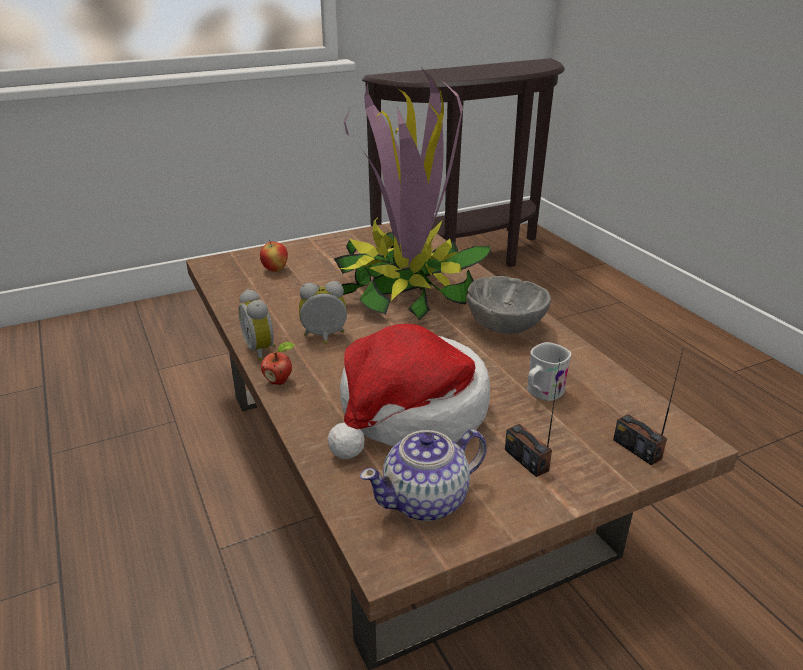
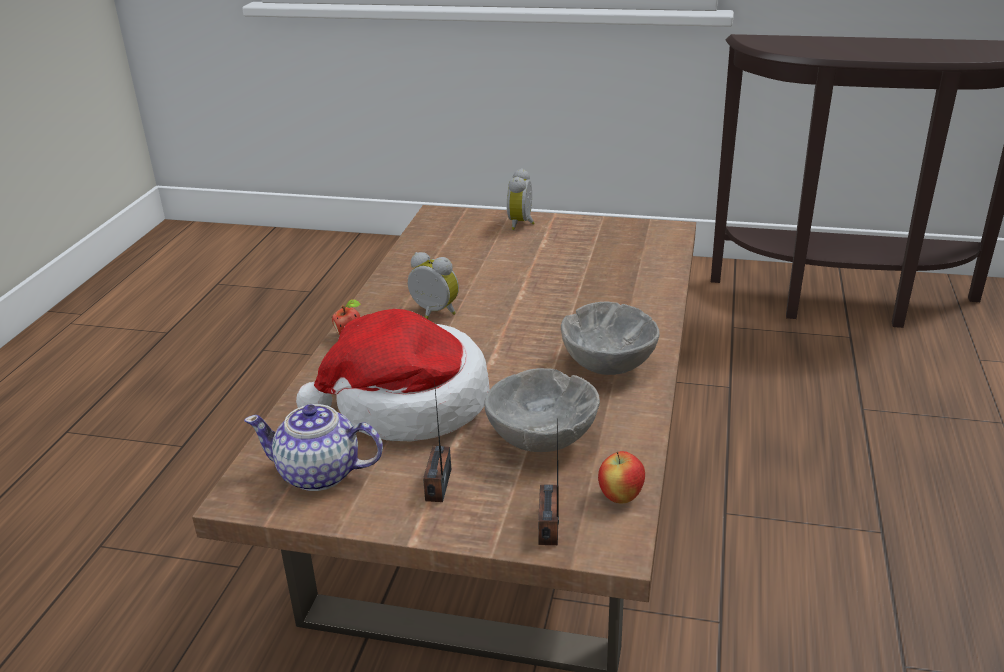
camera: 40 degrees right, 0 degrees up
alarm clock [238,289,275,361] -> alarm clock moved to [507,168,535,230]
apple [260,240,288,272] -> apple moved to [598,451,645,504]
potted plant [334,69,491,320] -> none
white mug [527,342,571,401] -> grey bowl [484,368,600,452]

